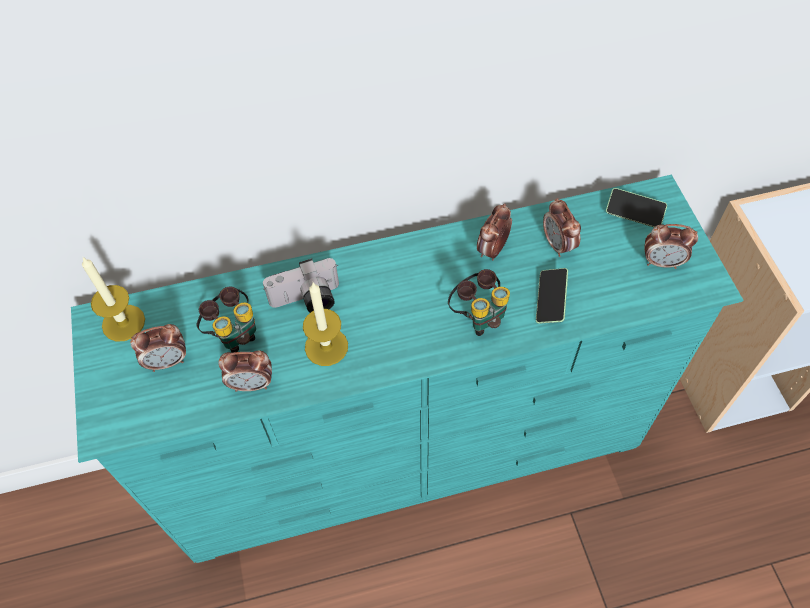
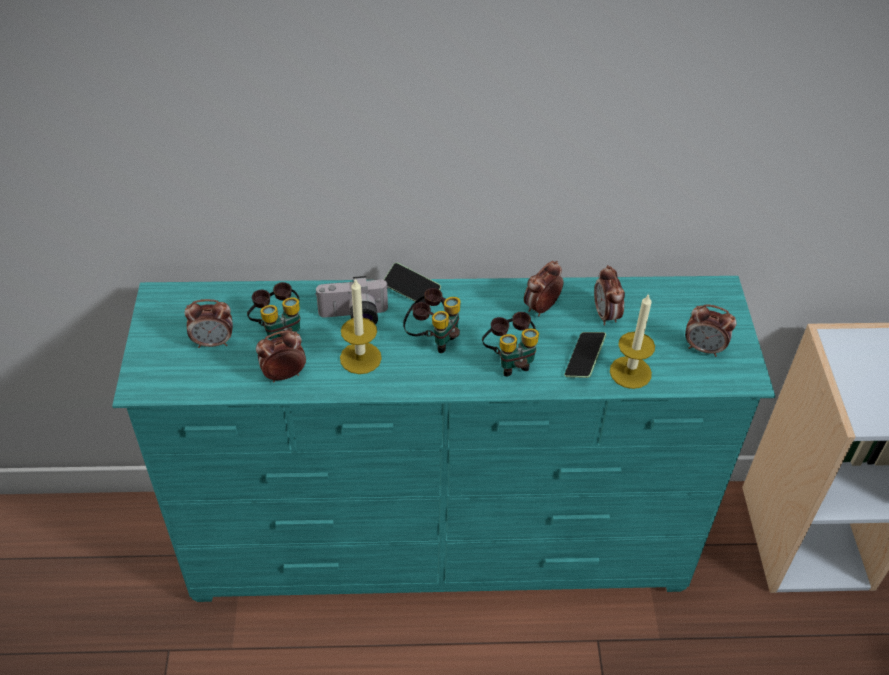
camera: 10 degrees right, 10 degrees down
candle [82,257,145,341] -> candle moved to [610,293,655,389]
alarm clock [218,350,272,392] -> alarm clock turned 150 degrees clockwise [256,330,306,383]
phone [606,188,667,227] -> phone moved to [384,263,441,306]
none -> binoculars [403,288,461,353]

